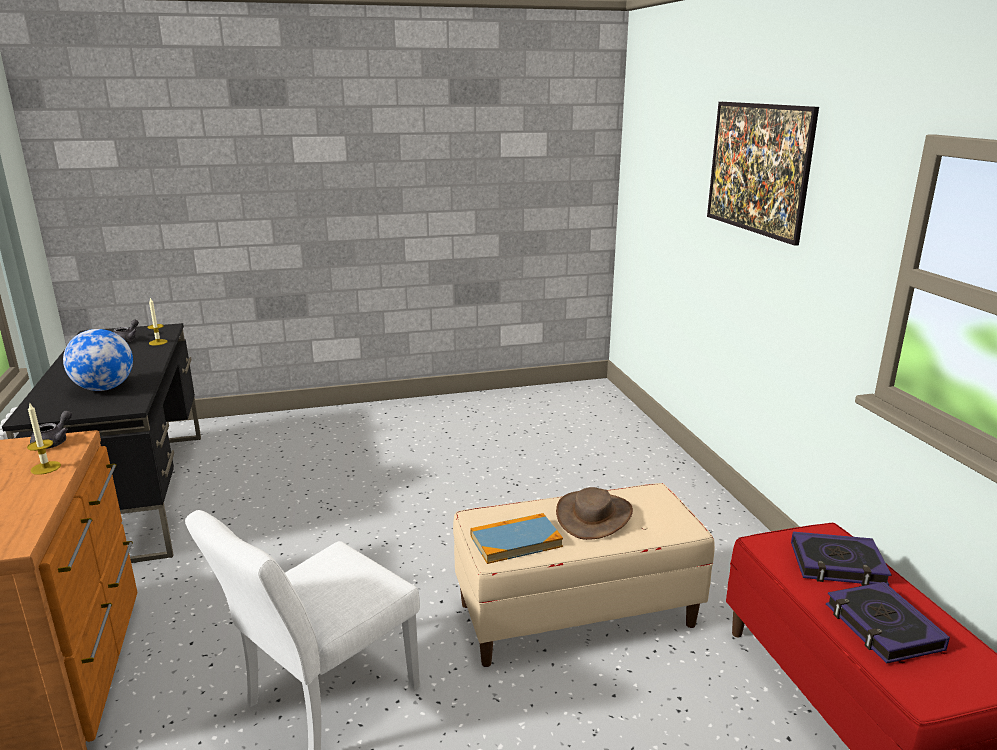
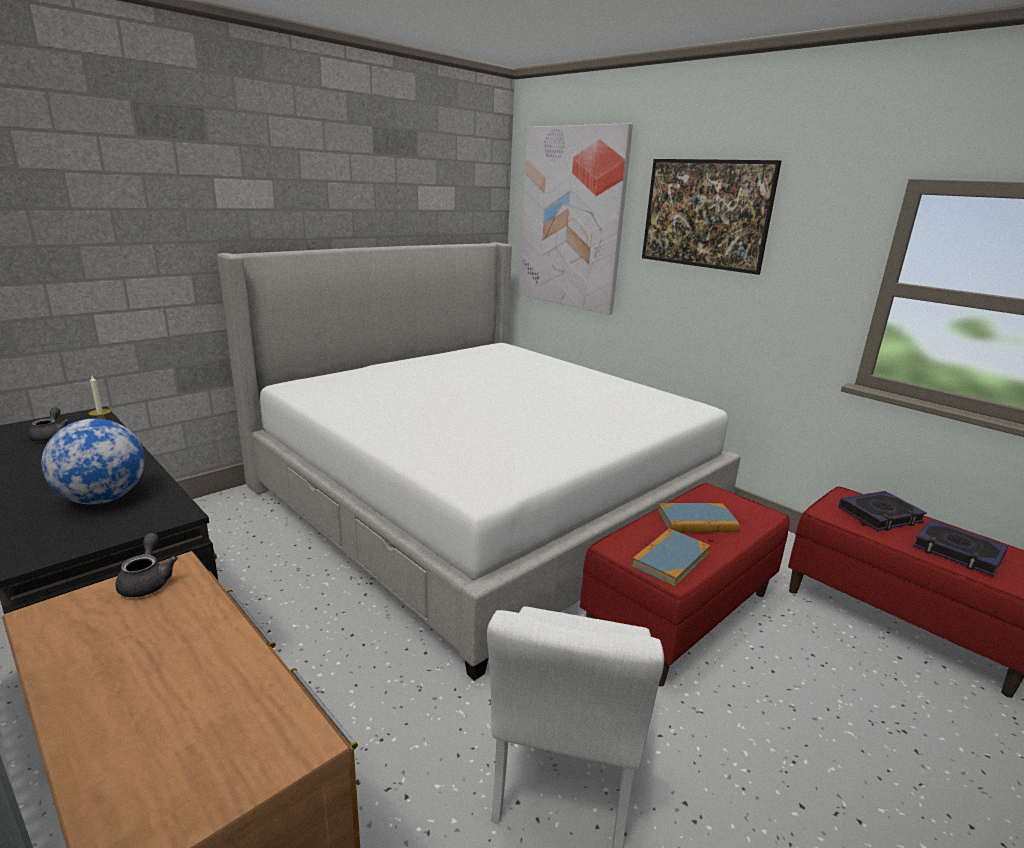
camera: 30 degrees left, 0 degrees up
candle [27,402,61,475] -> none
beige bench [453,483,715,667] -> red bench [580,483,790,687]
brown hat [556,487,633,540] -> book [657,503,740,532]
none -> bed [217,242,741,681]
none -> picture [519,123,633,315]

